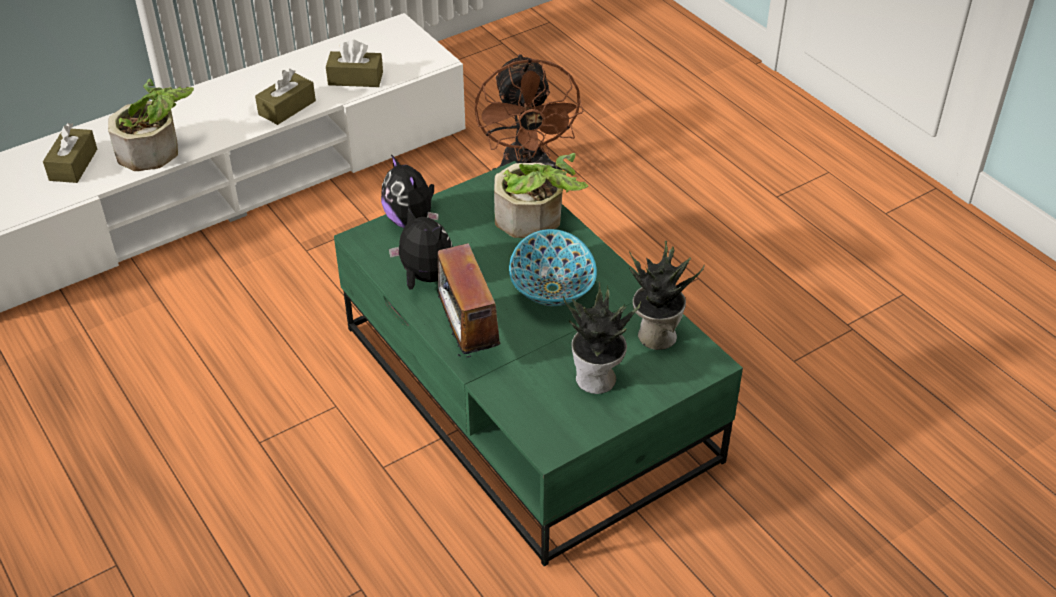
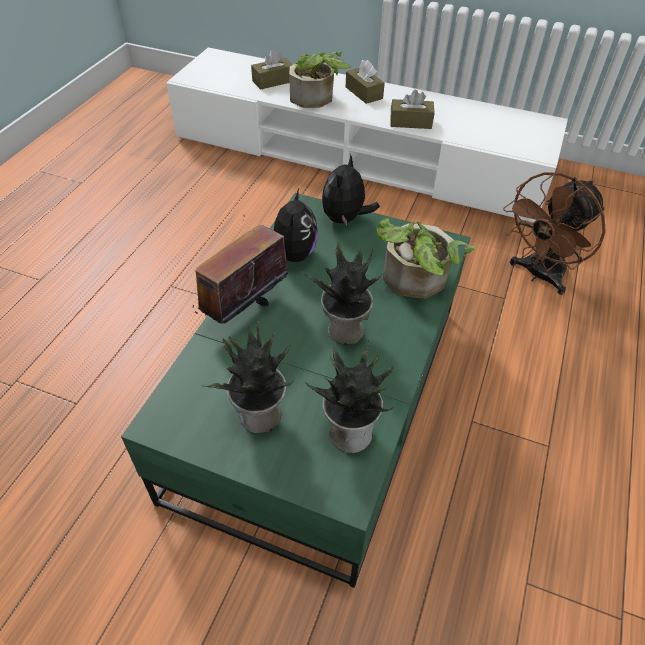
camera: 55 degrees right, 5 degrees up
brown tissue box [326,39,383,87] -> brown tissue box moved to [346,60,385,104]
bowl [509,229,597,306] -> potted plant [301,242,382,345]

